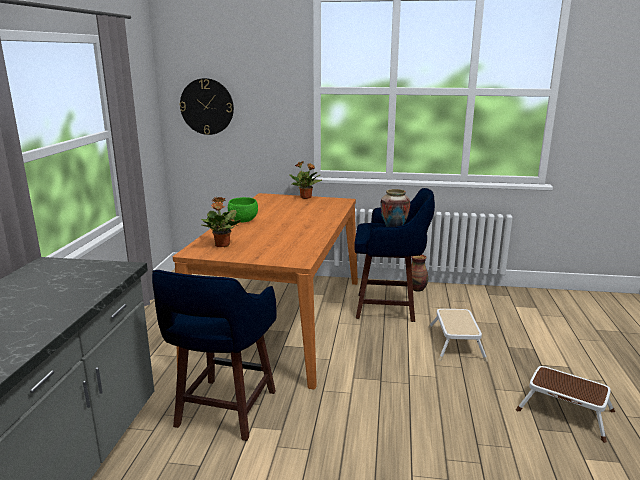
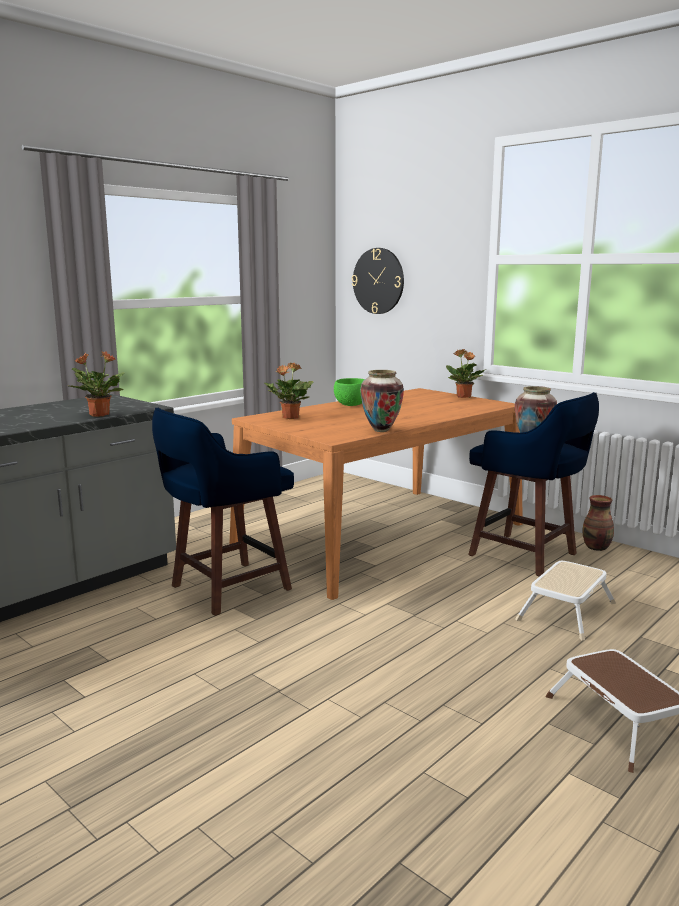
camera: 35 degrees right, 5 degrees down
none -> potted plant [69,351,125,417]
none -> vase [360,370,404,432]

